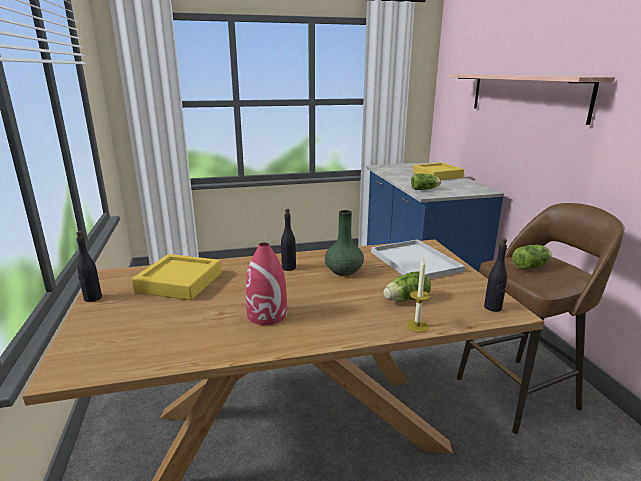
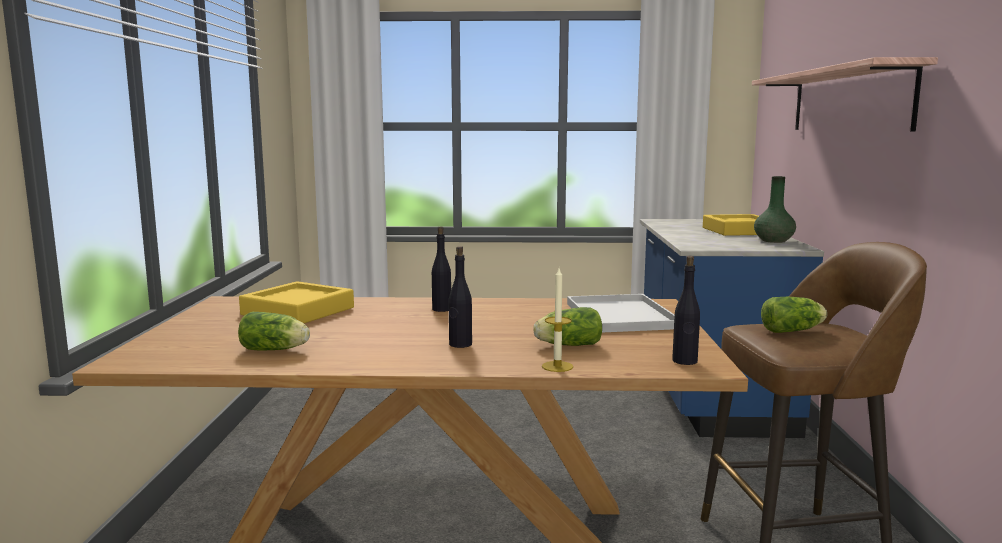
camera: 15 degrees right, 10 degrees down
black bottle [76,231,102,302] -> black bottle moved to [449,246,472,348]
red vase [246,242,287,325] -> none
green vase [325,210,364,276] -> green vase moved to [754,176,796,243]
lettuce [411,174,441,190] -> lettuce moved to [238,312,310,351]

